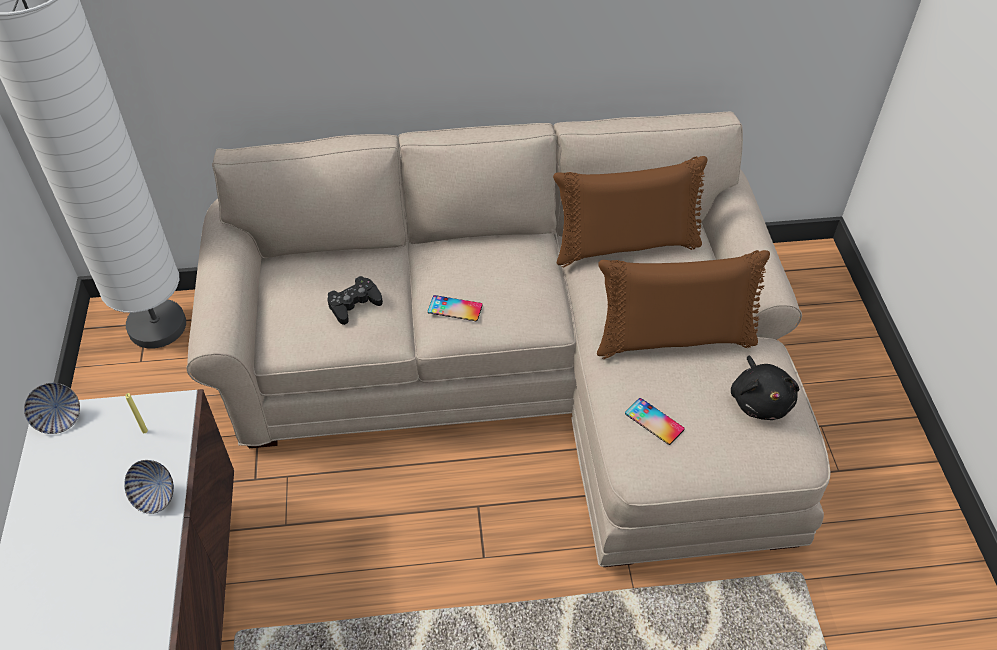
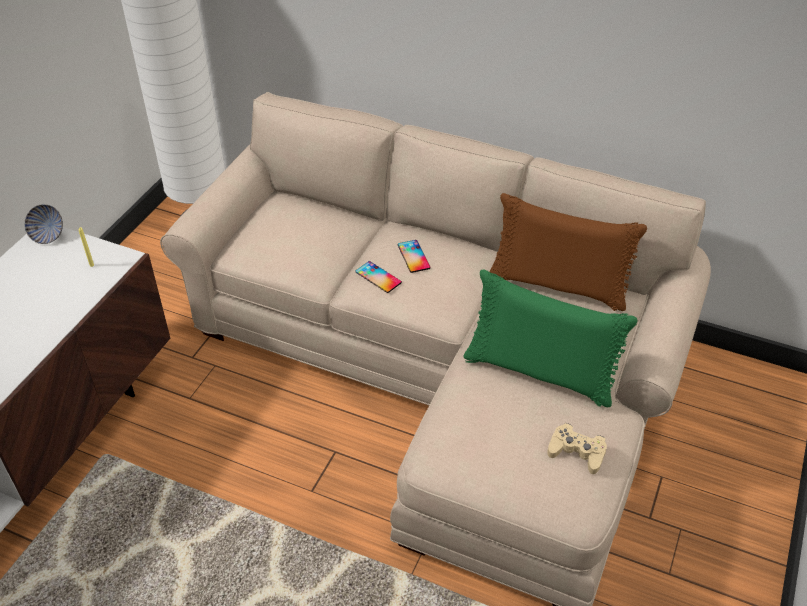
camera: 30 degrees right, 5 degrees down
bowl [124,460,174,514] -> none
black game controller [327,276,383,325] -> none
brown pillow [597,250,770,360] -> green pillow [463,269,637,407]
phone [625,398,685,445] -> phone moved to [398,240,431,273]
black plush toy [731,356,799,420] -> beige game controller [547,423,607,474]

